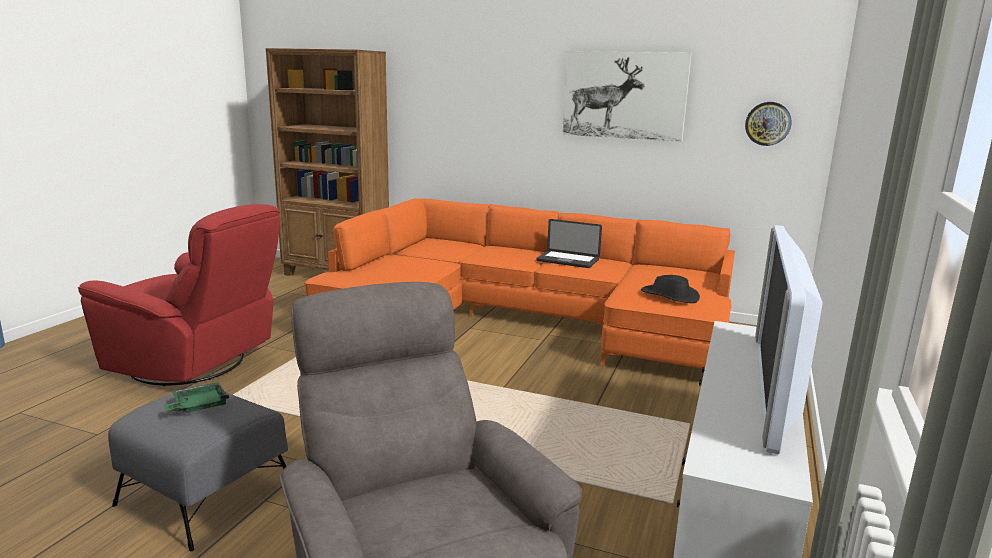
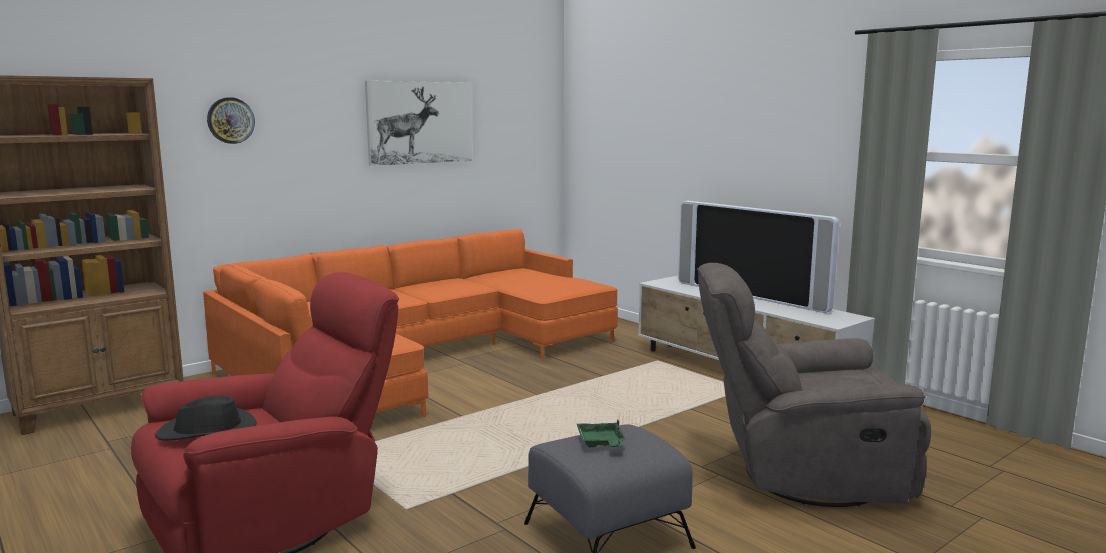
camera: 60 degrees left, 5 degrees down
laptop [536,219,602,268] -> none
black hat [641,275,700,303] -> black hat moved to [155,395,257,441]
wall clock [745,102,792,146] -> wall clock moved to [207,97,255,144]

